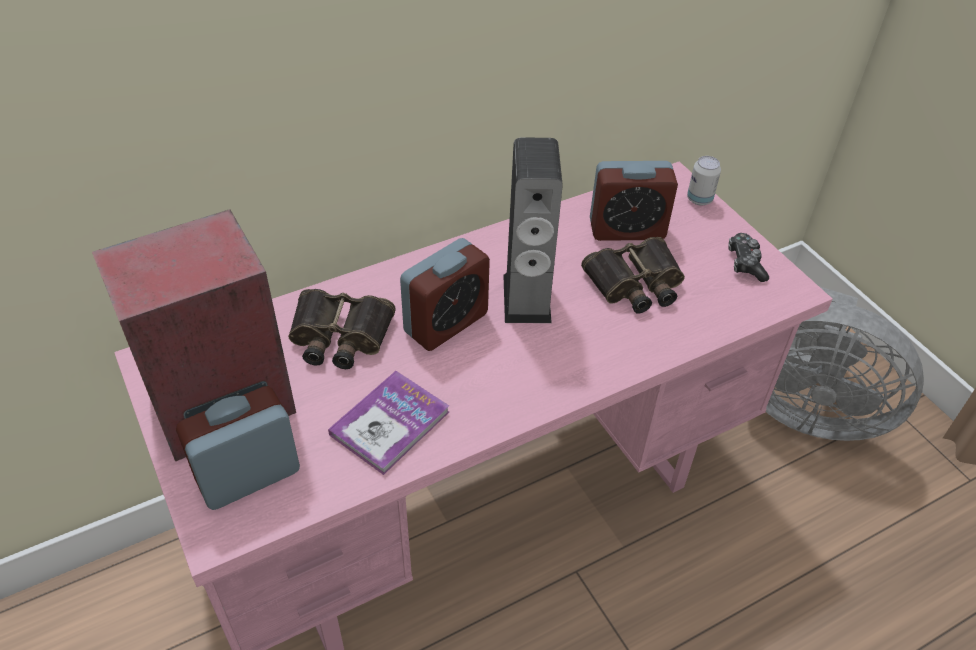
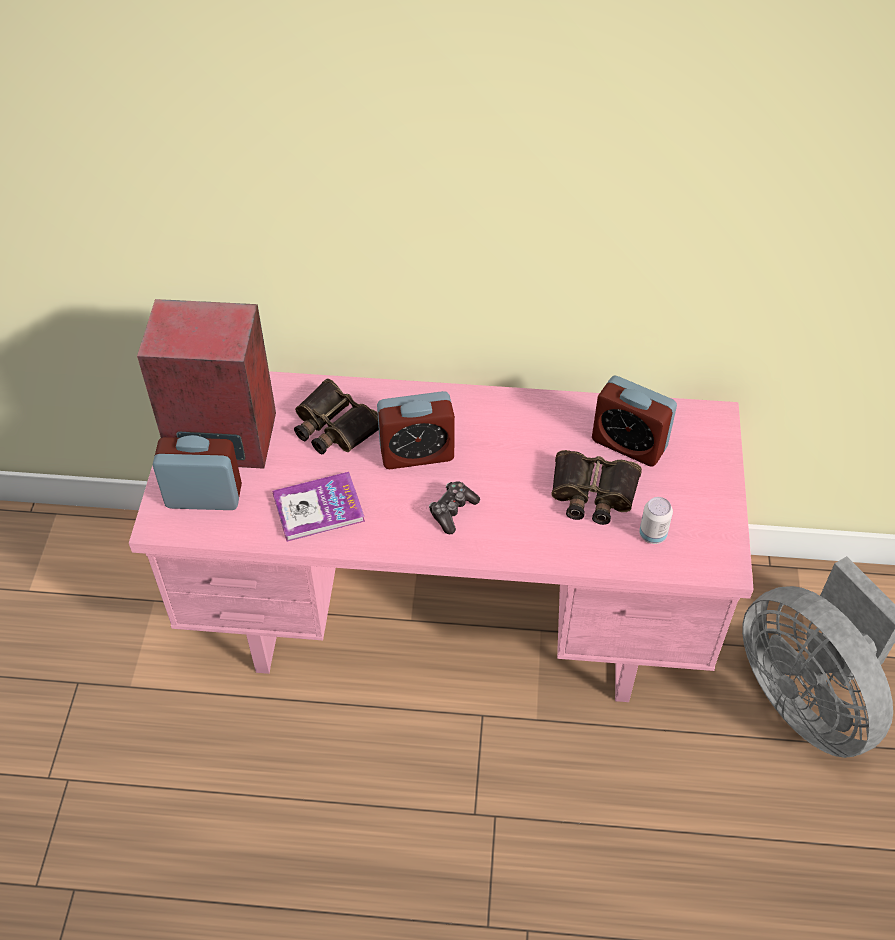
camera: 35 degrees right, 5 degrees up
speaker [503,137,563,323] -> none
can [687,156,721,205] -> can moved to [639,497,673,544]
game controller [728,233,769,282] -> game controller moved to [429,482,480,534]

